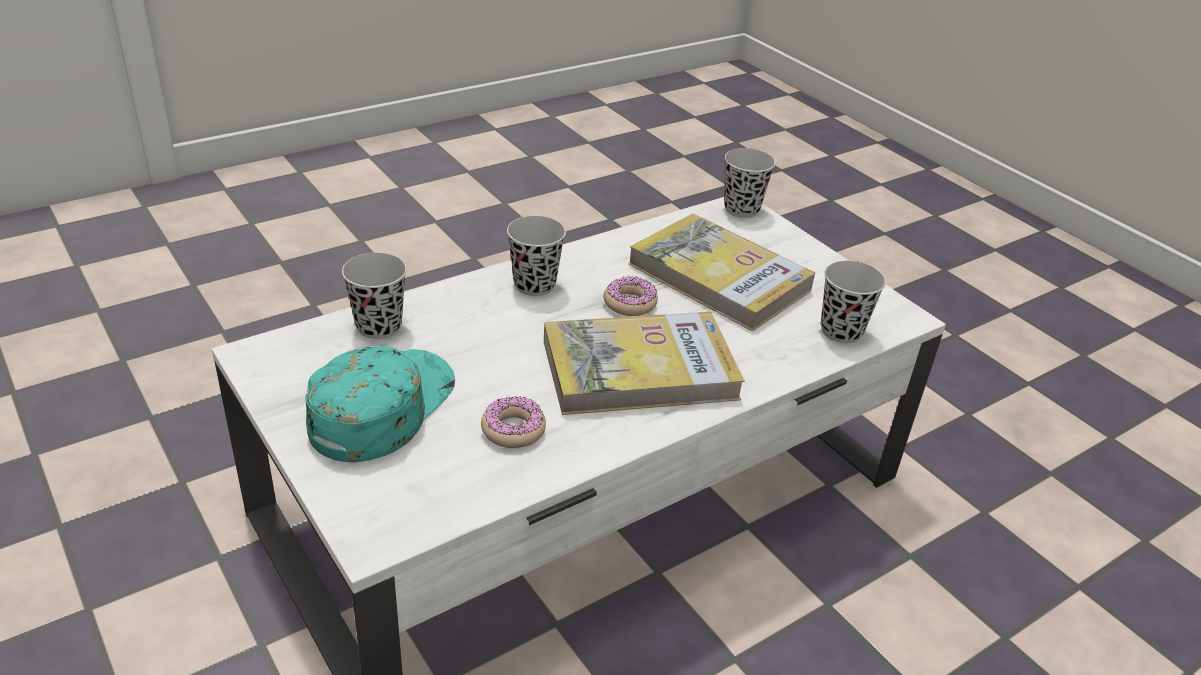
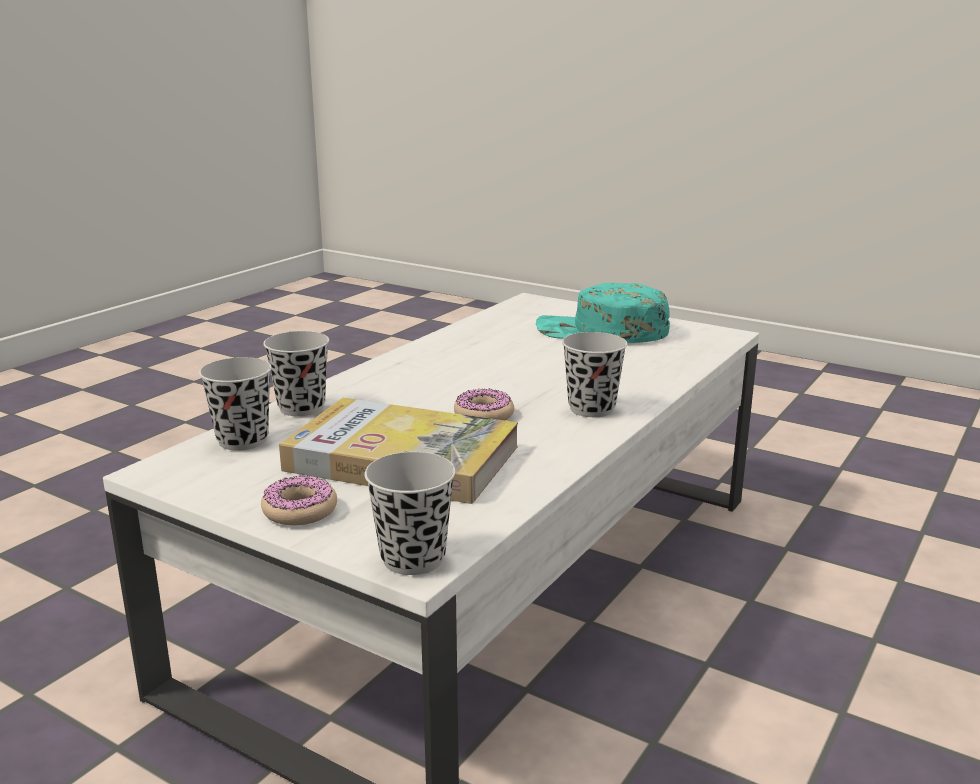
camera: 160 degrees right, 15 degrees down
turquoise cap [305,346,455,462] -> turquoise cap turned 105 degrees clockwise [536,283,670,343]
black cup [342,252,407,339] -> black cup moved to [263,331,329,416]
donut [481,396,546,448] -> donut moved to [261,476,337,525]
book [544,312,745,415] -> none

